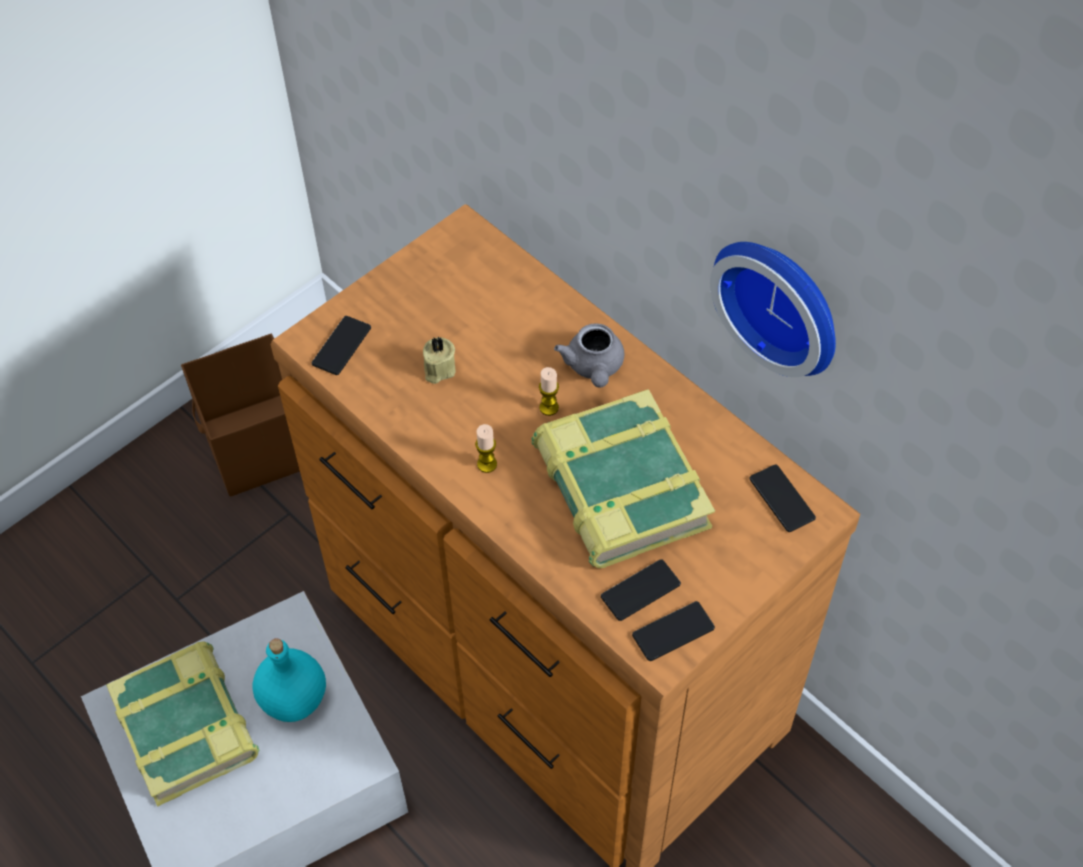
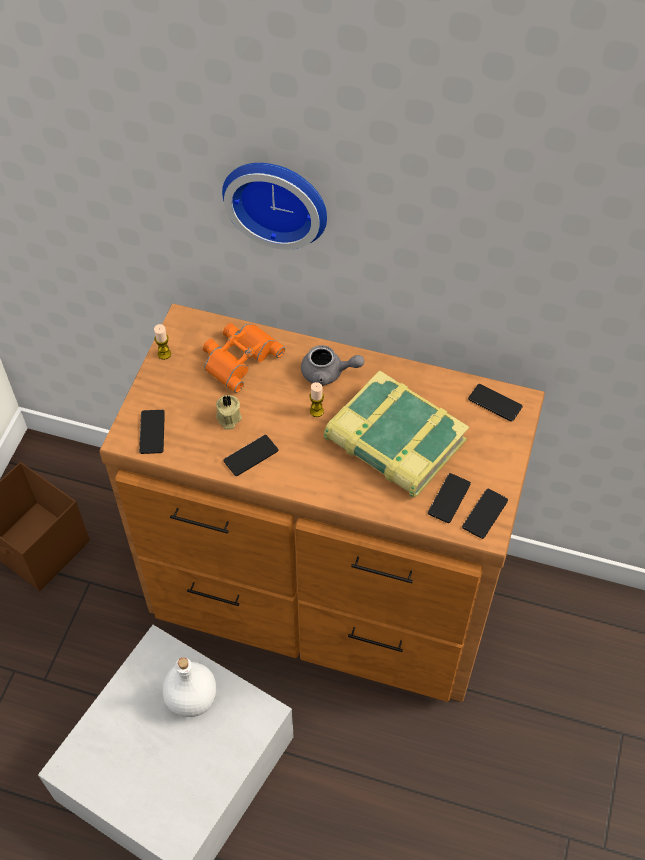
camera: 30 degrees left, 0 degrees up
book [106,641,259,807] -> none
turquoise bottle [253,638,326,722] -> white bottle [163,657,216,717]
candle [475,424,497,473] -> candle moved to [154,324,171,360]
grey teapot [554,323,624,388] -> grey teapot turned 45 degrees counterclockwise [301,345,364,386]
wall clock [710,242,836,377] -> wall clock moved to [222,163,327,250]
none -> orange binoculars [203,323,285,393]
none -> phone [223,435,278,476]

